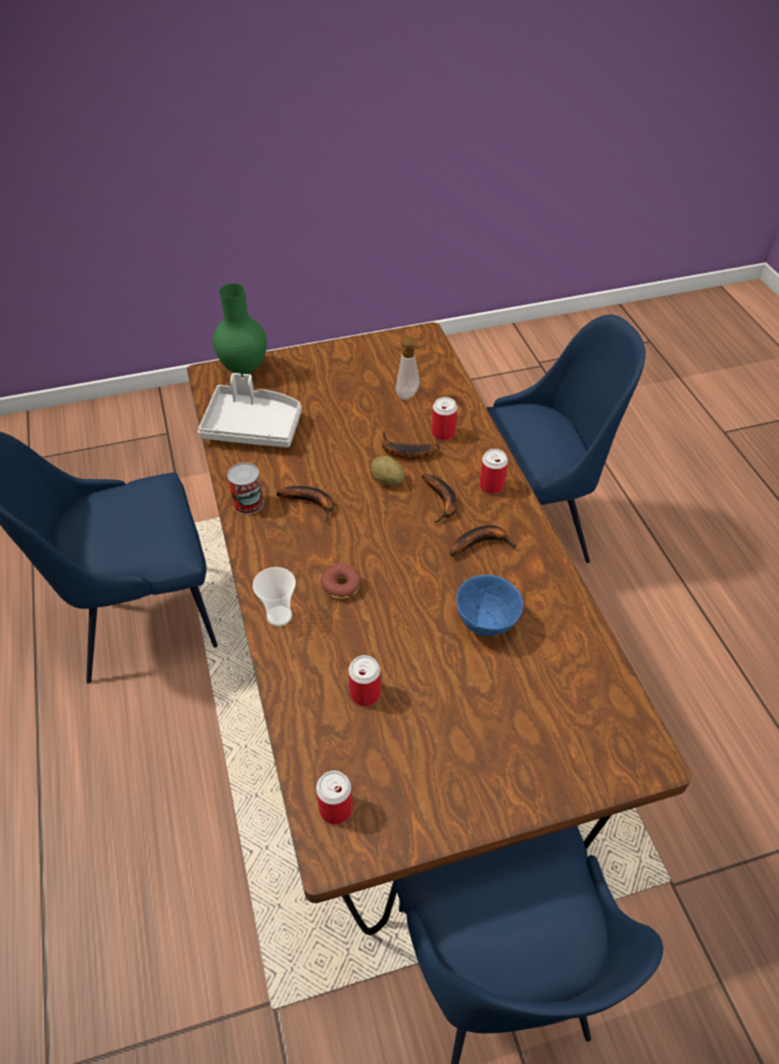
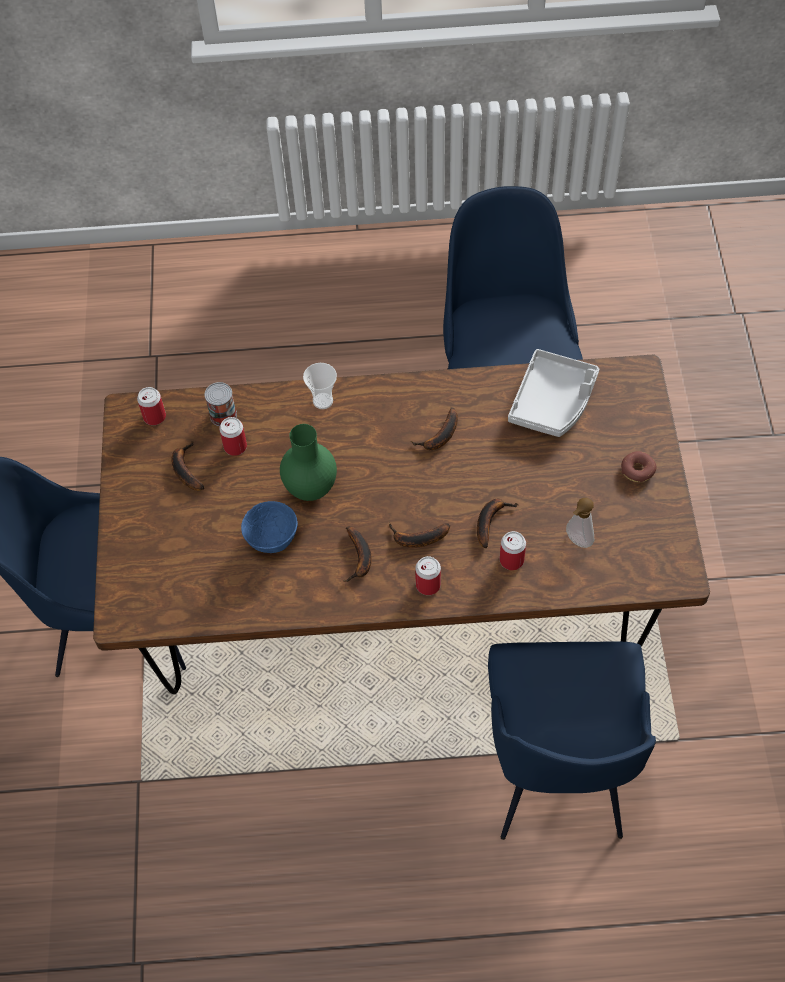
camera: 105 degrees right, 10 degrees up
green vase [213,283,267,375] -> green vase moved to [280,424,337,501]
can [227,463,264,515] -> can moved to [204,382,237,426]
donut [320,563,361,599] -> donut moved to [621,451,656,482]
potato [371,456,404,486] -> none
none -> banana [171,441,204,491]

